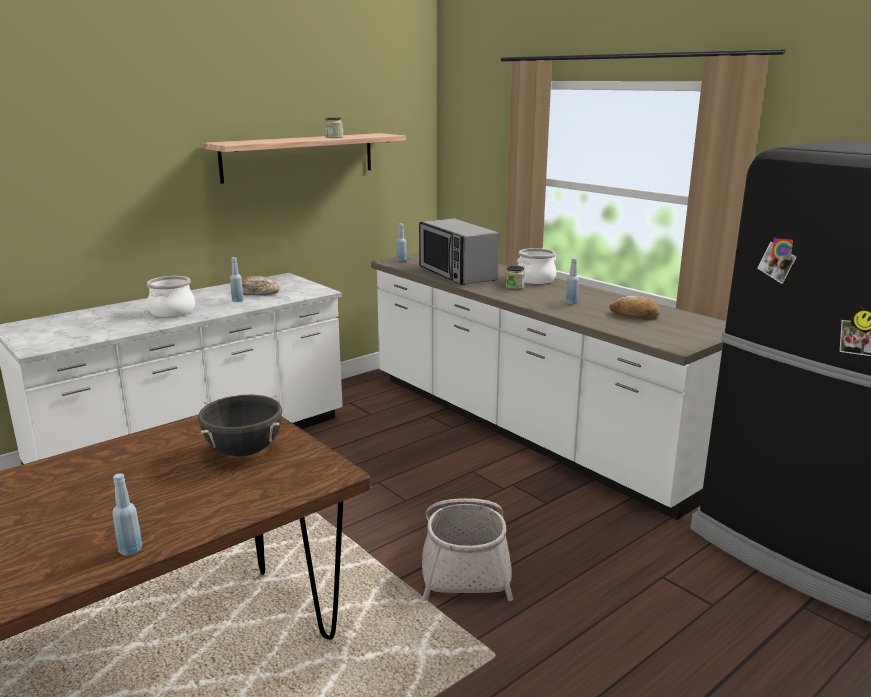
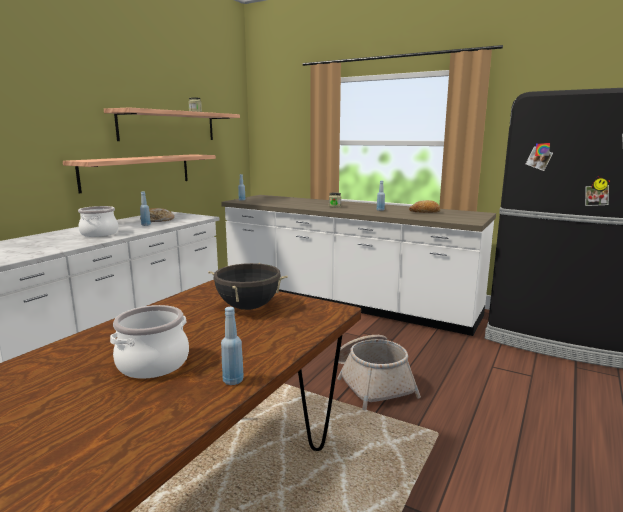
camera: 20 degrees left, 5 degrees down
microwave [419,218,499,285] -> none
cooking pot [517,248,556,284] -> cooking pot moved to [110,305,189,379]
none -> shelf [63,154,216,194]

